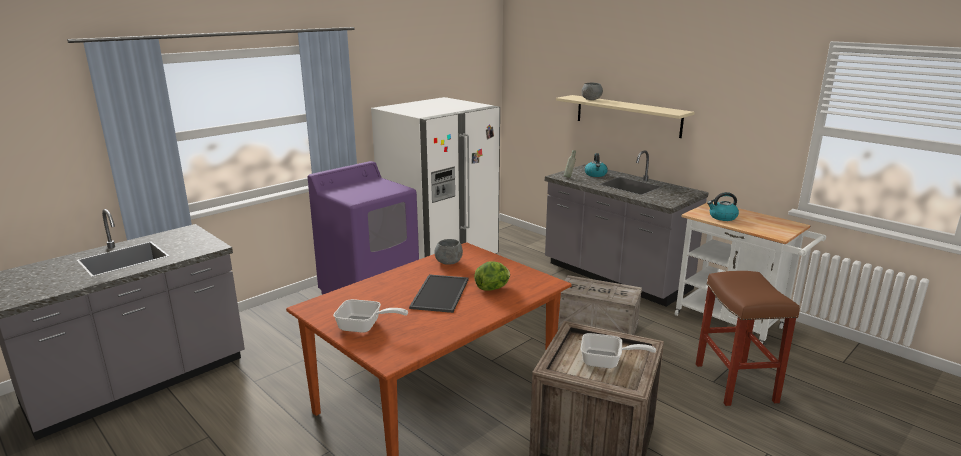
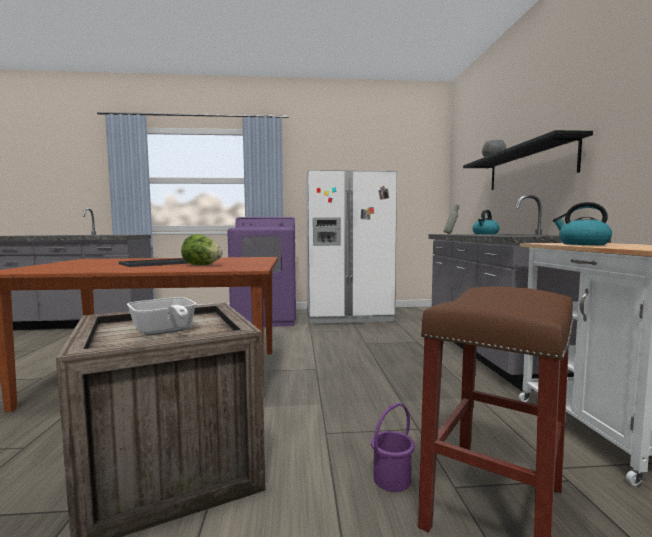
camera: 40 degrees right, 15 degrees down
frying pan [333,299,408,333] -> none
grey bowl [434,239,463,265] -> none
beige shelf [556,95,695,138] -> black shelf [463,130,593,190]
crate [558,275,642,335] -> none
none -> purple bucket [371,403,415,492]

